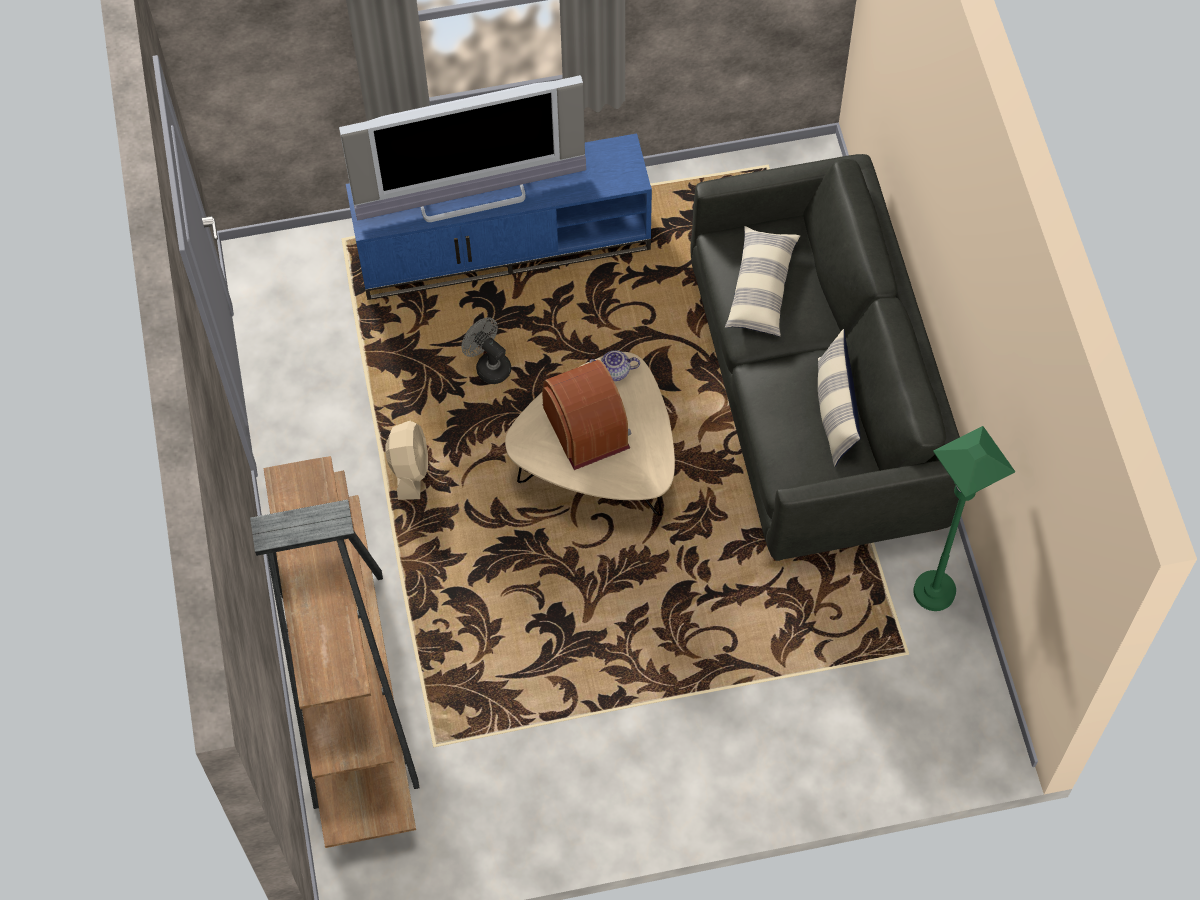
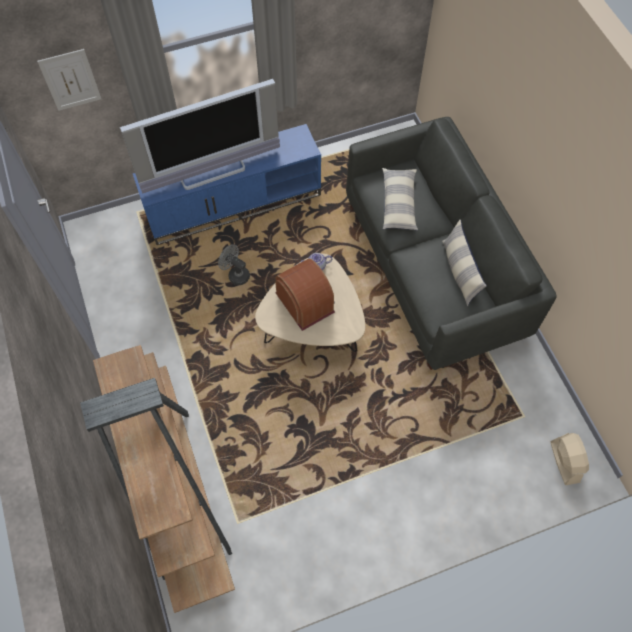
camera: 10 degrees left, 0 degrees up
beige fan [385,421,428,500] -> beige fan moved to [551,433,589,485]
green floor lamp [914,426,1015,611] -> none
none -> picture [37,49,101,111]

